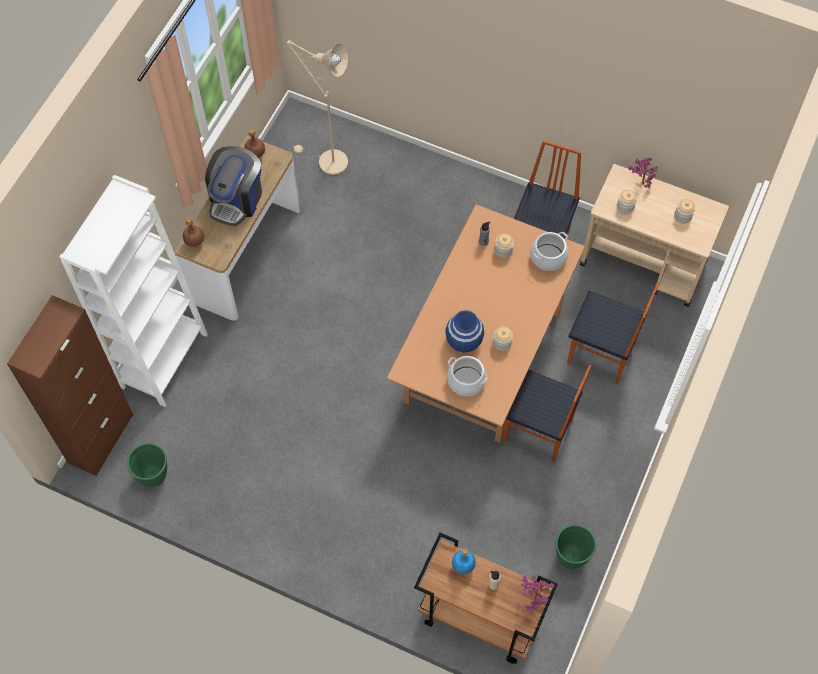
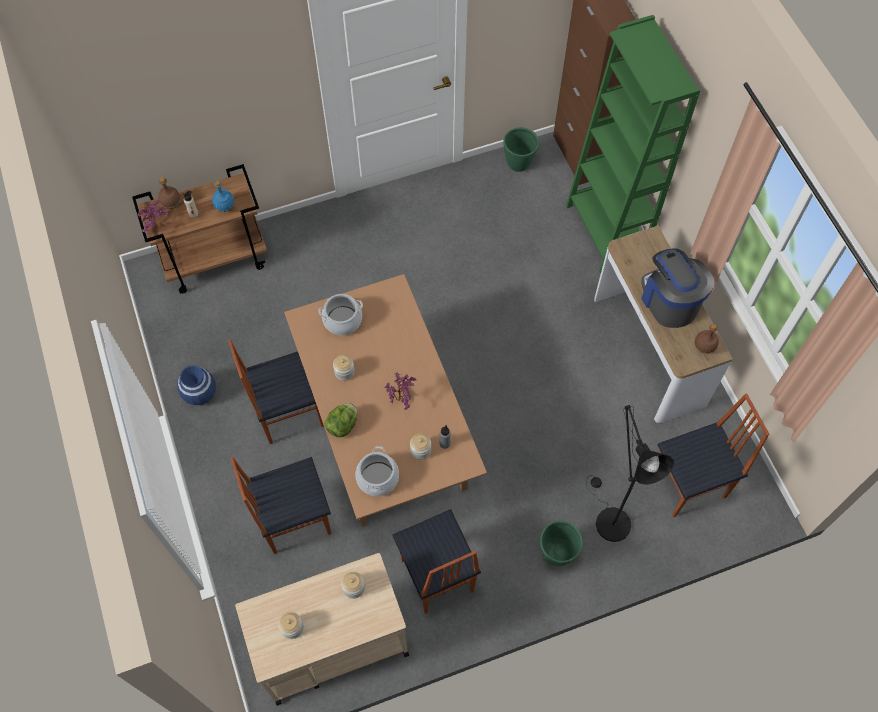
camera: 135 degrees right, 0 degrees up
white bookcase [59,175,208,407] -> green bookcase [566,15,700,273]
brown bottle [183,219,204,247] -> brown bottle moved to [158,178,181,209]
beige floor lamp [286,40,348,175] -> chair [658,393,769,517]
blue vase [445,310,484,352] -> blue vase moved to [178,365,216,405]
green planter [556,525,596,569] -> green planter moved to [540,520,583,566]
potted plant [629,158,658,188] -> potted plant moved to [385,373,416,410]
none -> lettuce [324,403,357,438]
none -> black floor lamp [586,405,674,542]

